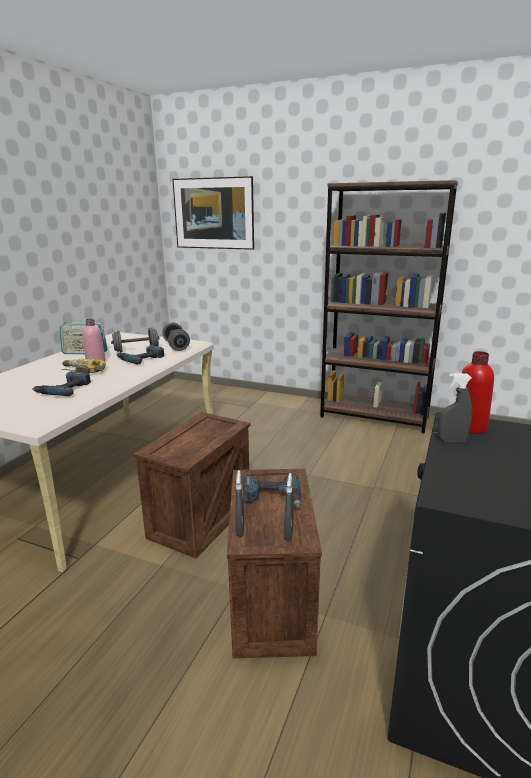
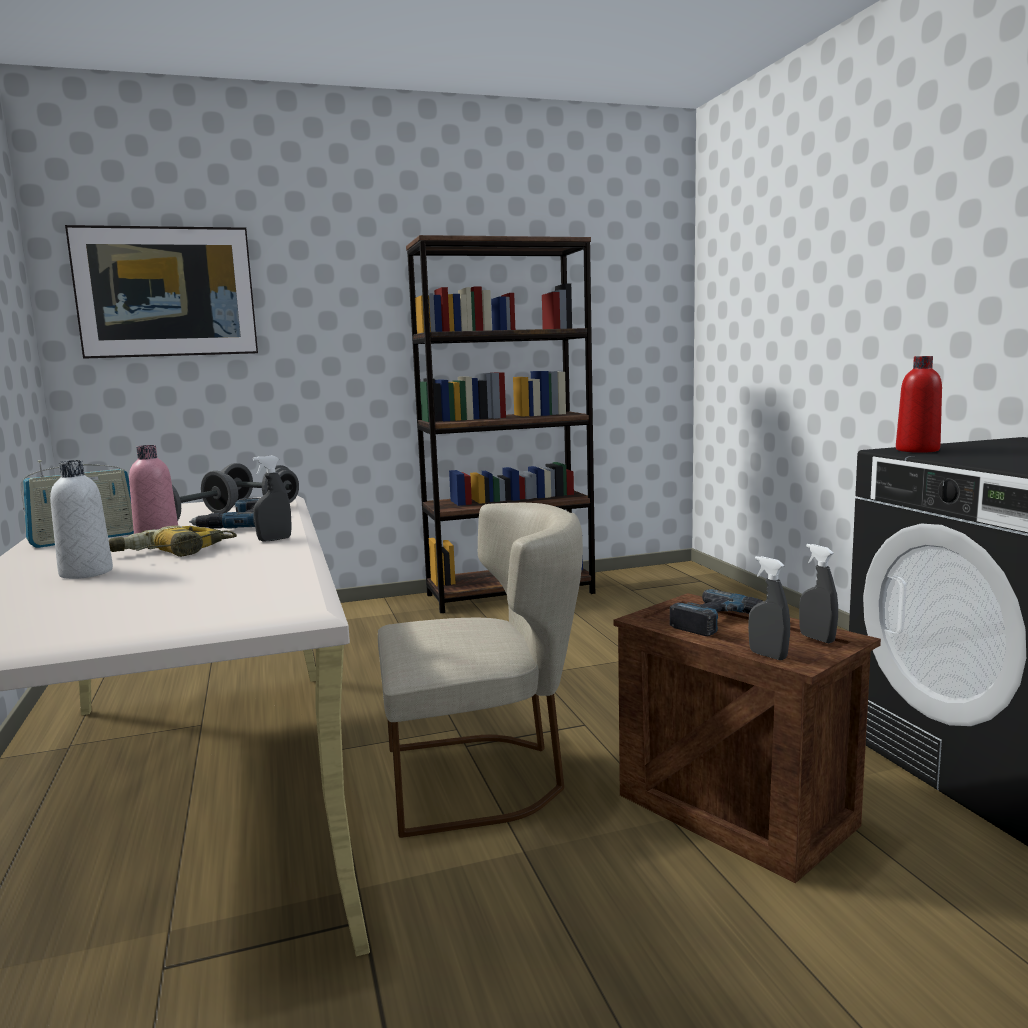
camera: 40 degrees left, 10 degrees down
power drill [32,371,91,396] -> none
crate [133,412,251,558] -> beige chair [378,503,583,838]
grey spray bottle [438,373,472,442] -> grey spray bottle moved to [253,455,292,542]
none -> white bottle [50,460,113,579]

